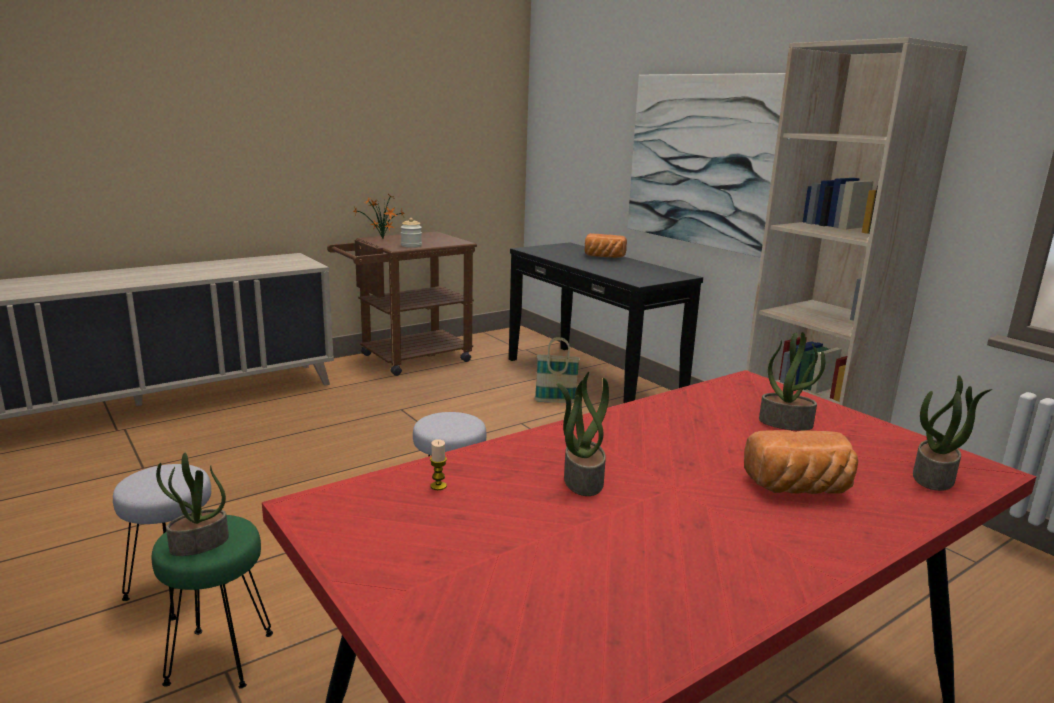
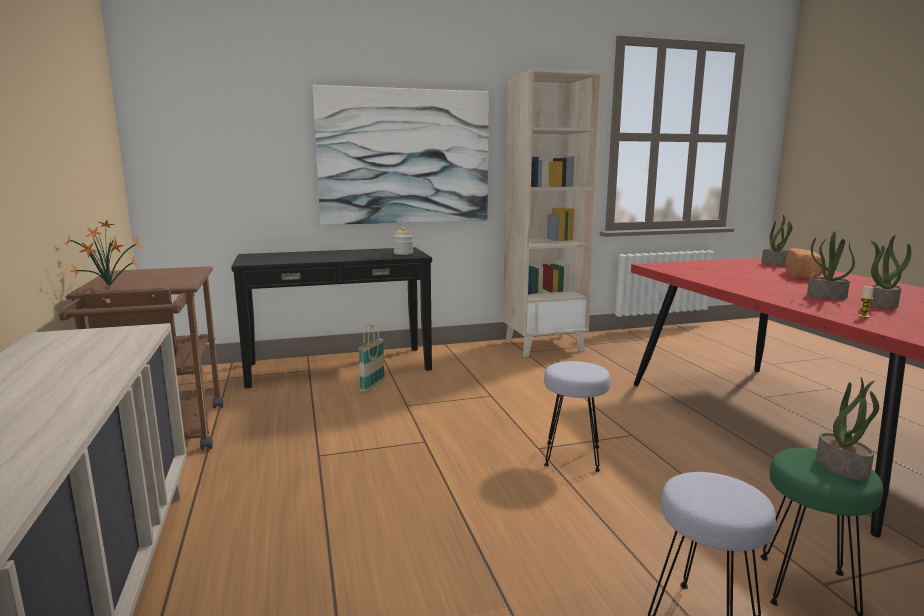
camera: 70 degrees left, 5 degrees down
jar [401,218,422,248] -> jar moved to [393,227,413,255]
bread [585,233,627,258] -> none
potted plant [759,332,825,431] -> potted plant moved to [870,235,911,309]

